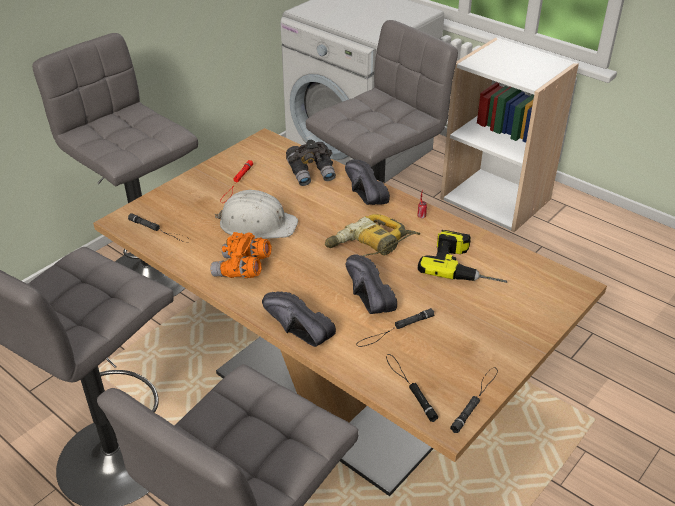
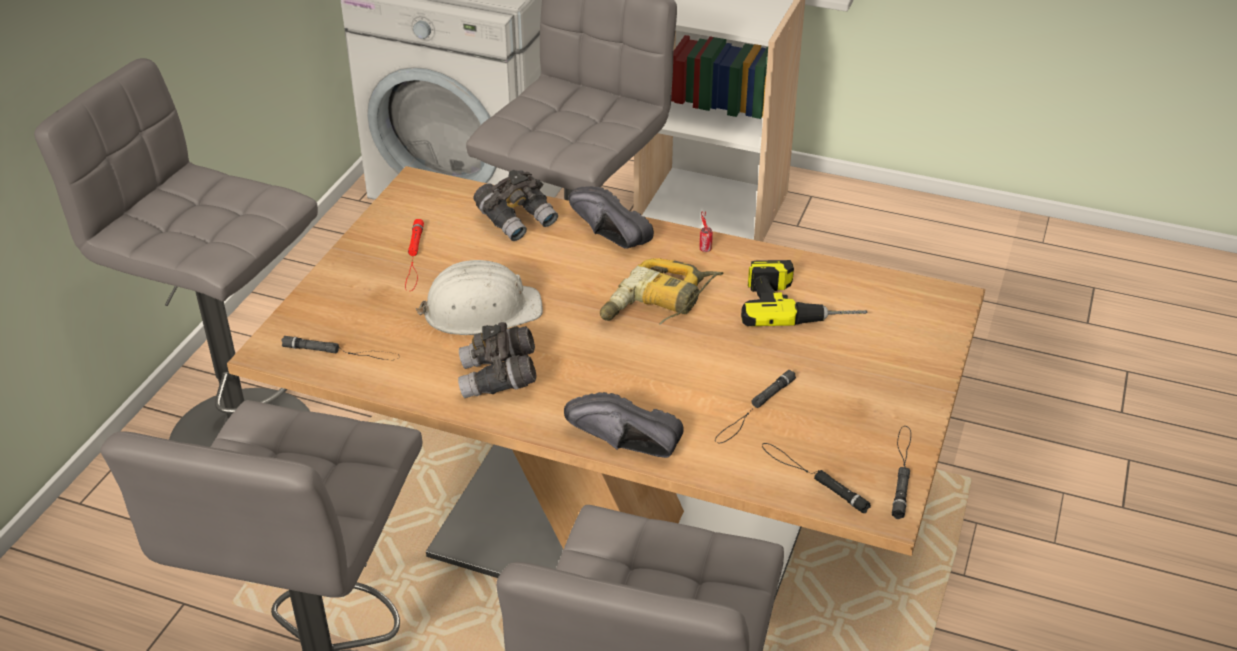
camera: 20 degrees left, 0 degrees up
orange binoculars [210,232,272,278] -> grey binoculars [458,322,537,398]
black shoe [346,254,397,314] -> none

